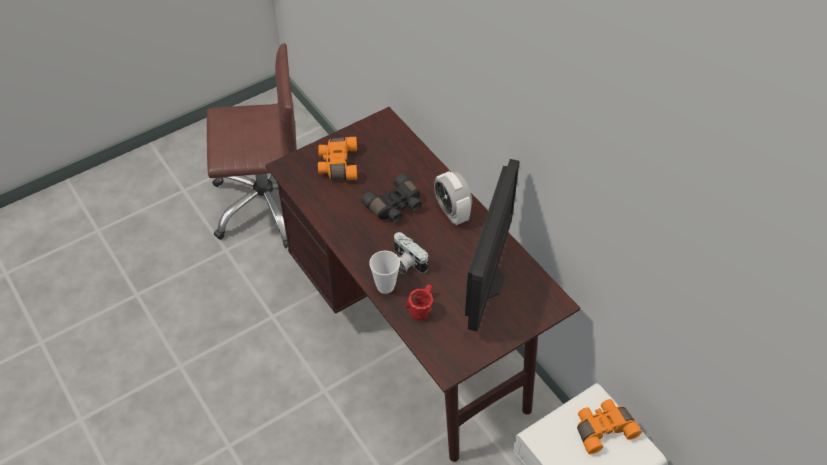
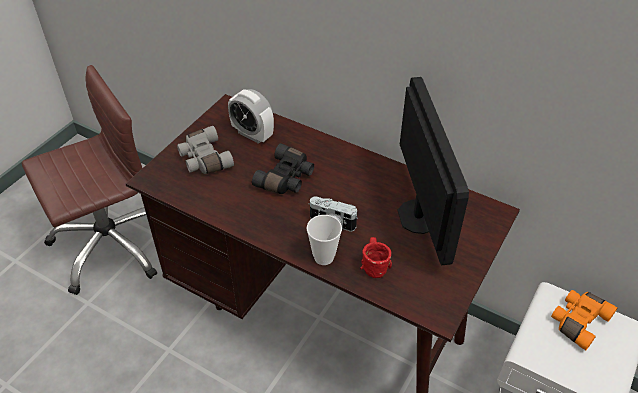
camera: 25 degrees left, 5 degrees down
orange binoculars [318,137,357,180] -> grey binoculars [177,126,234,174]
alarm clock [434,171,472,225] -> alarm clock moved to [228,89,274,144]

